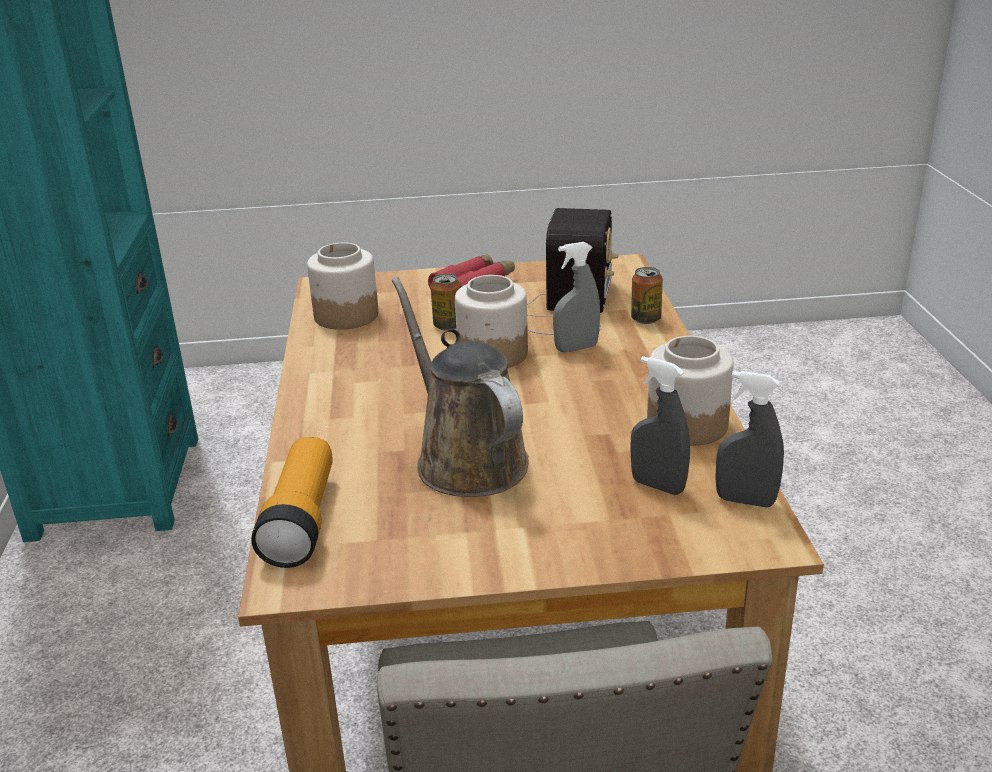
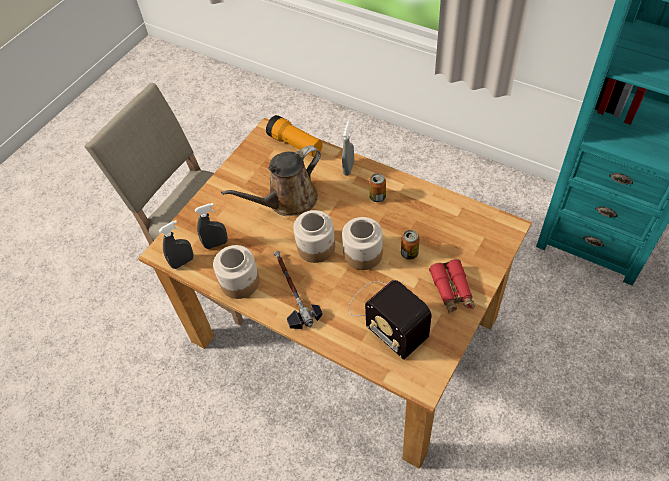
camera: 130 degrees right, 25 degrees up
jar [307,242,379,330] -> jar moved to [293,210,335,263]
brown watering can [392,277,529,497] -> brown watering can turned 135 degrees clockwise [221,145,321,216]
grey spray bottle [553,242,600,352] -> grey spray bottle moved to [342,121,354,176]
can [631,267,663,324] -> can moved to [369,173,386,202]
none -> hammer [274,251,323,329]

